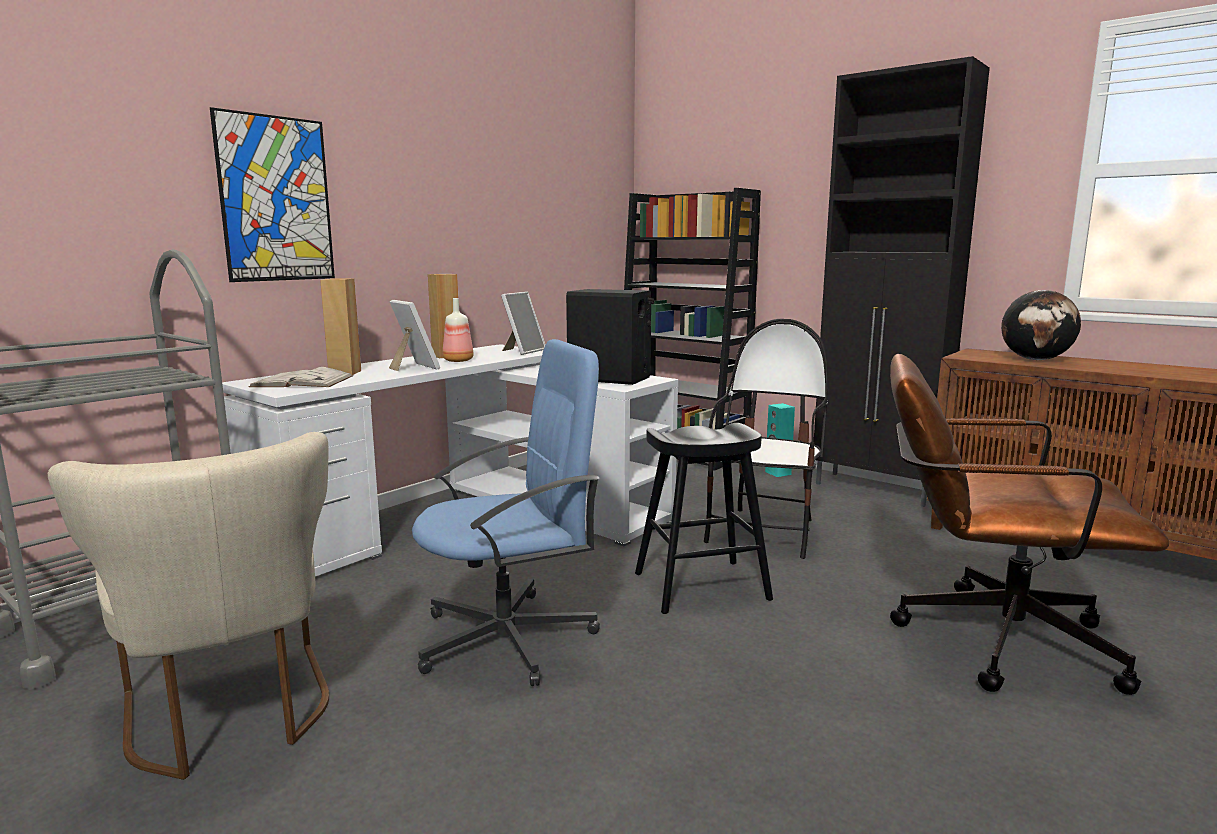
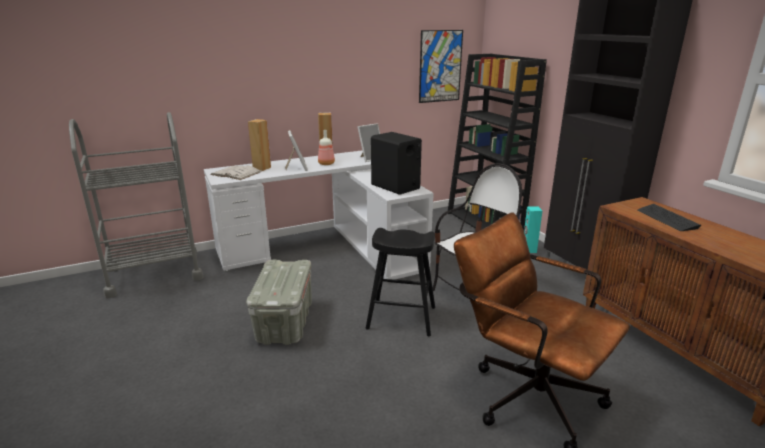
camera: 25 degrees right, 10 degrees up
beige chair [48,432,329,780] -> none
picture [210,107,335,282] -> picture moved to [419,30,463,103]
blue office chair [412,339,600,686] -> grey storage box [246,260,312,345]
globe [1001,290,1081,360] -> keyboard [637,204,701,231]

